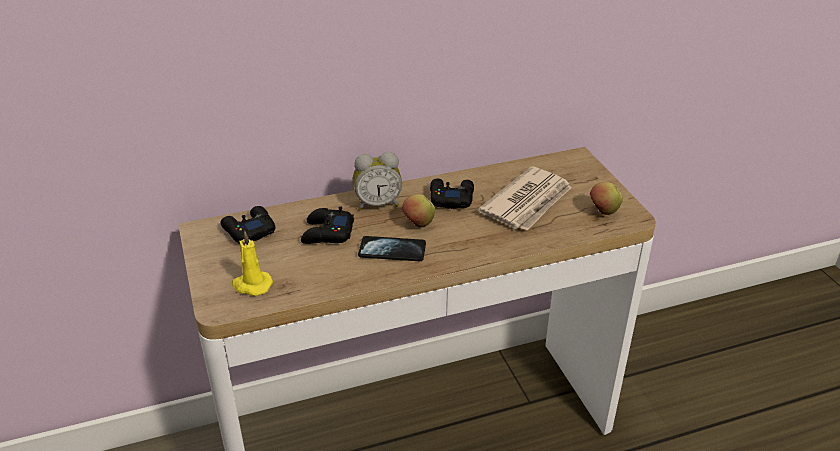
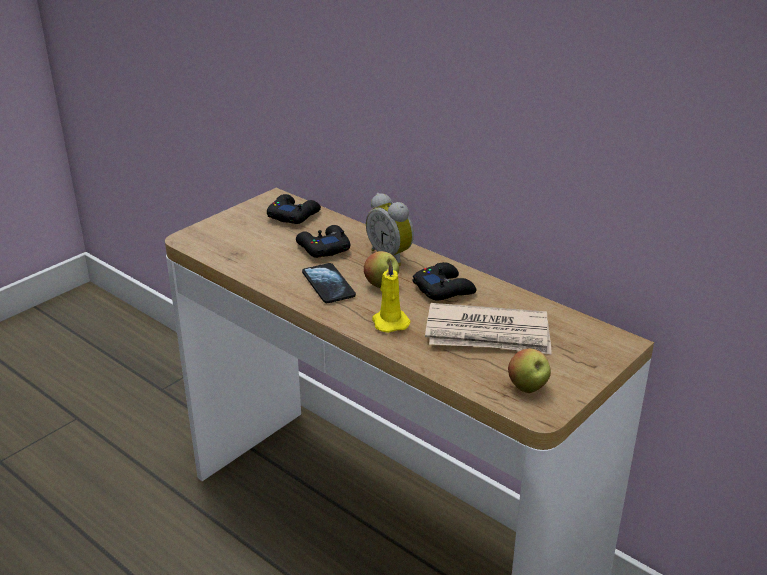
camera: 60 degrees right, 5 degrees down
yellow candle [232,231,273,296] -> yellow candle moved to [372,260,411,333]

